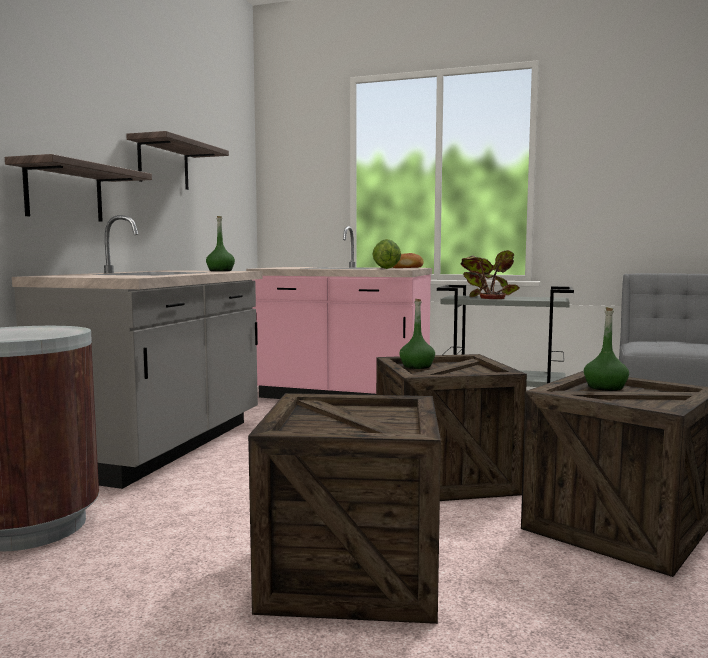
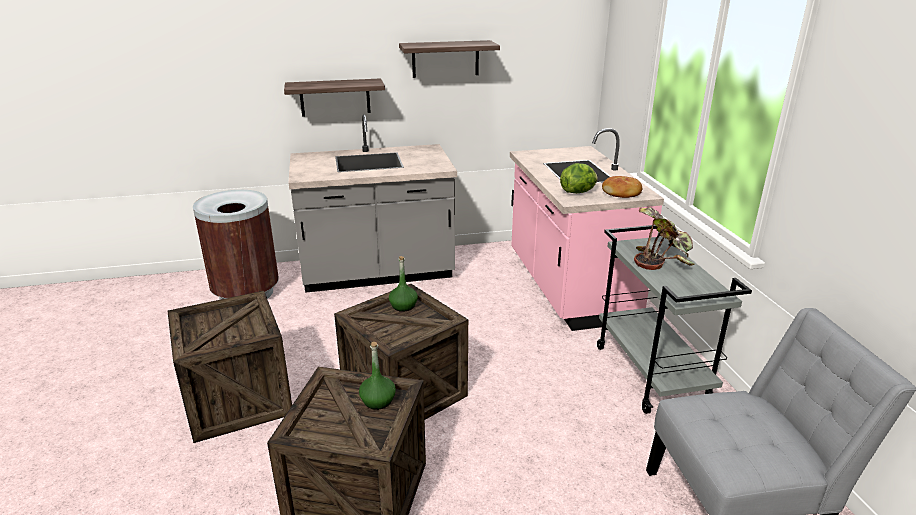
camera: 60 degrees right, 20 degrees up
green bottle [206,216,235,271] -> none

